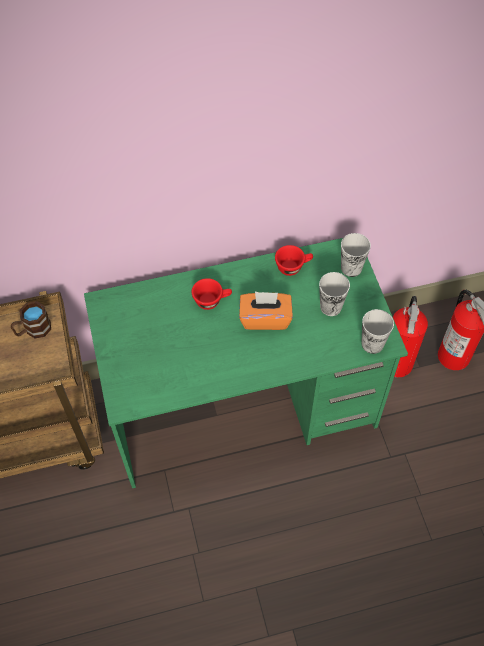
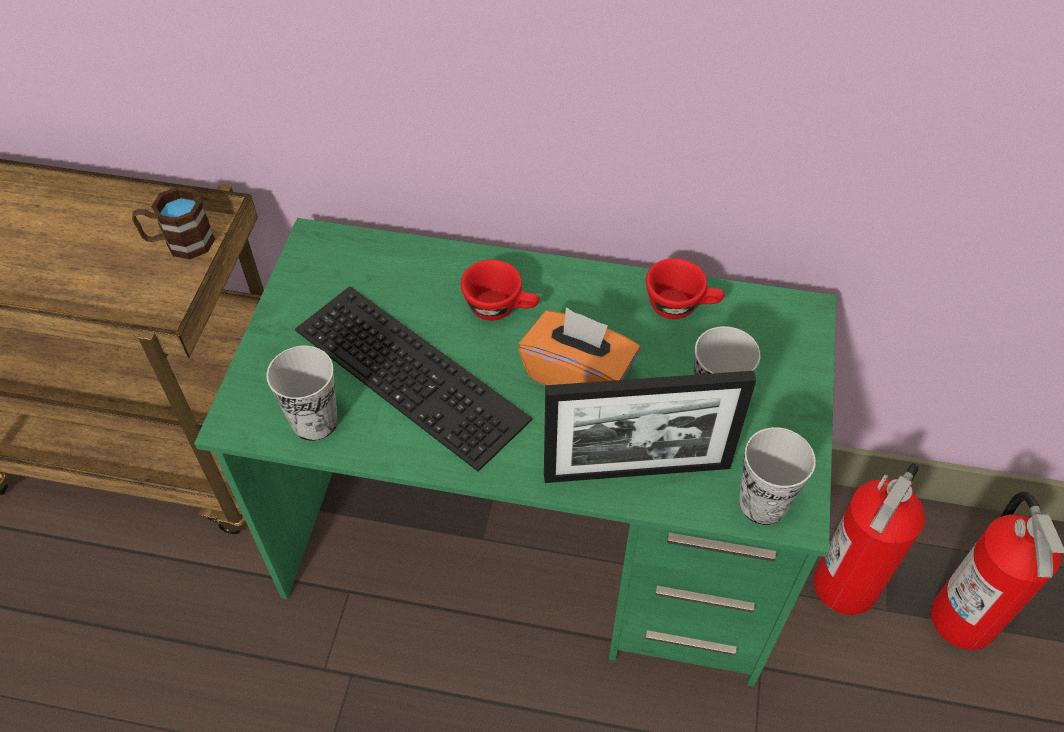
camera: 25 degrees right, 5 degrees down
cup [341,233,371,277] -> cup moved to [266,346,338,441]
none -> keyboard [295,286,532,472]
none -> picture frame [544,371,756,483]

